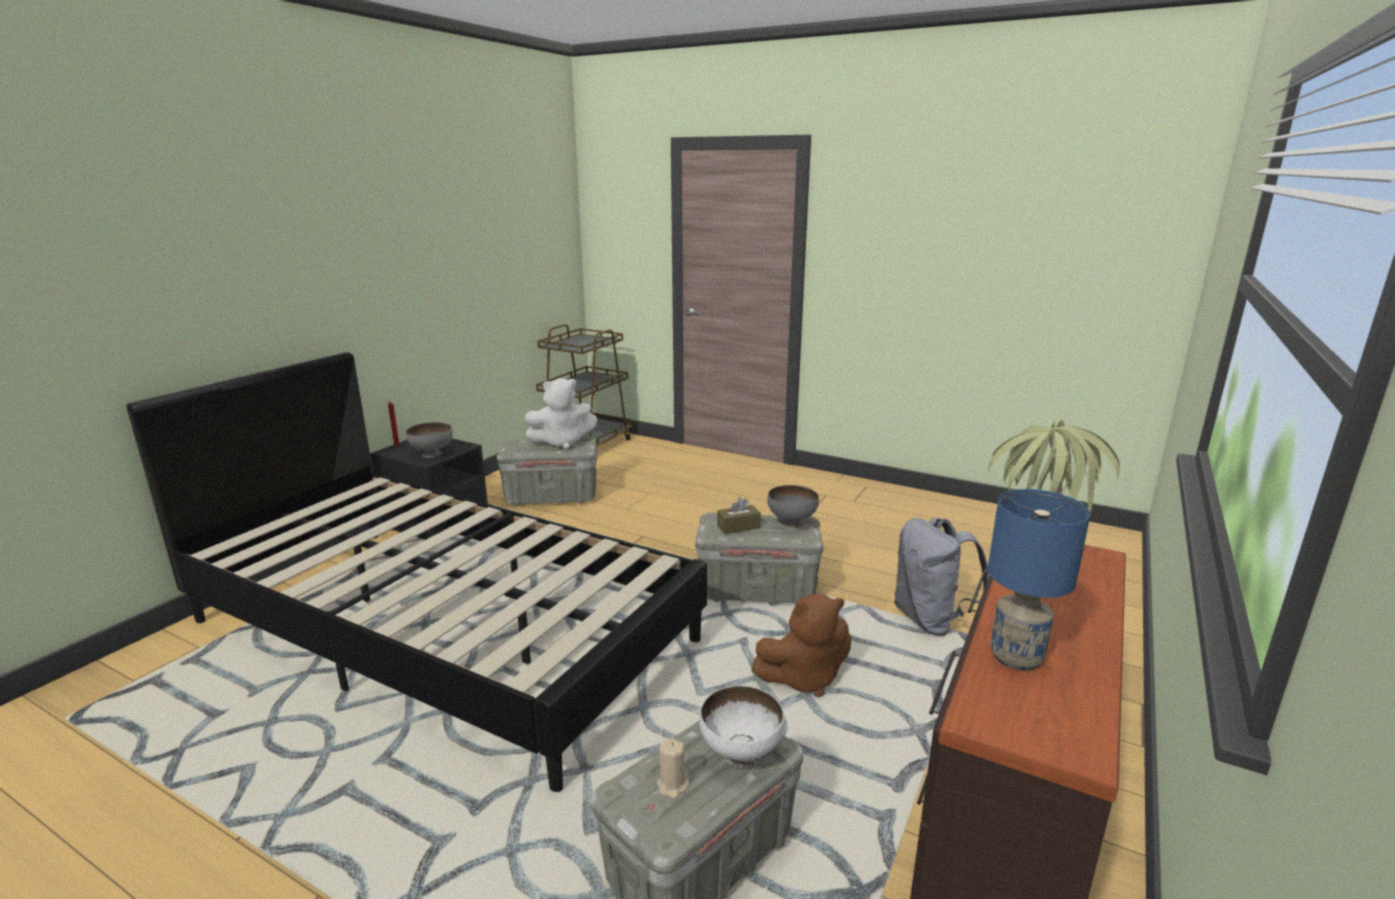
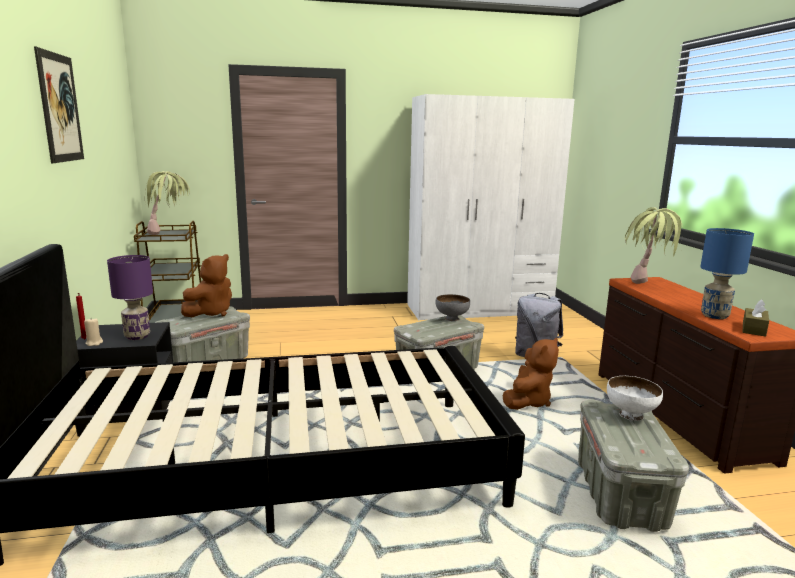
camera: 40 degrees left, 5 degrees down
grey bowl [406,422,453,458] -> purple table lamp [107,255,153,340]
white plush toy [525,378,597,449] -> brown plush toy [181,254,232,317]
beige candle [657,738,689,799] -> beige candle moved to [84,319,103,346]
brown tissue box [717,497,761,534] -> brown tissue box moved to [743,300,769,337]
none -> picture [34,46,84,163]
none -> potted plant [145,171,190,235]
none -> white wardrobe [407,94,575,320]

